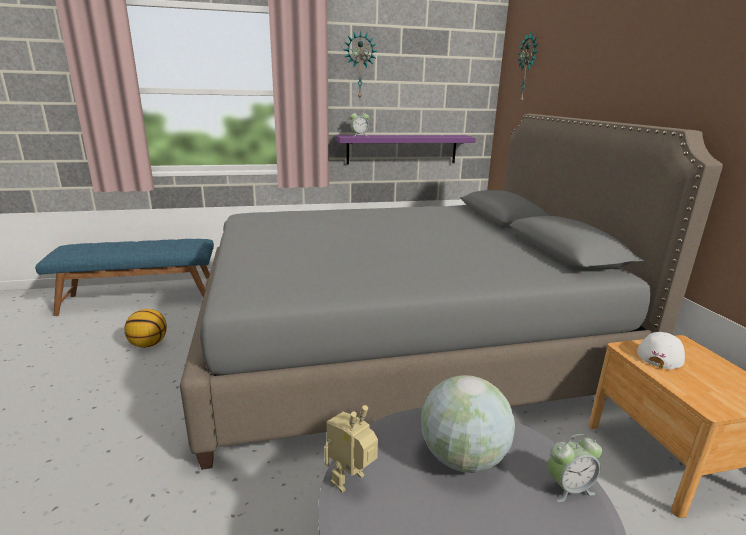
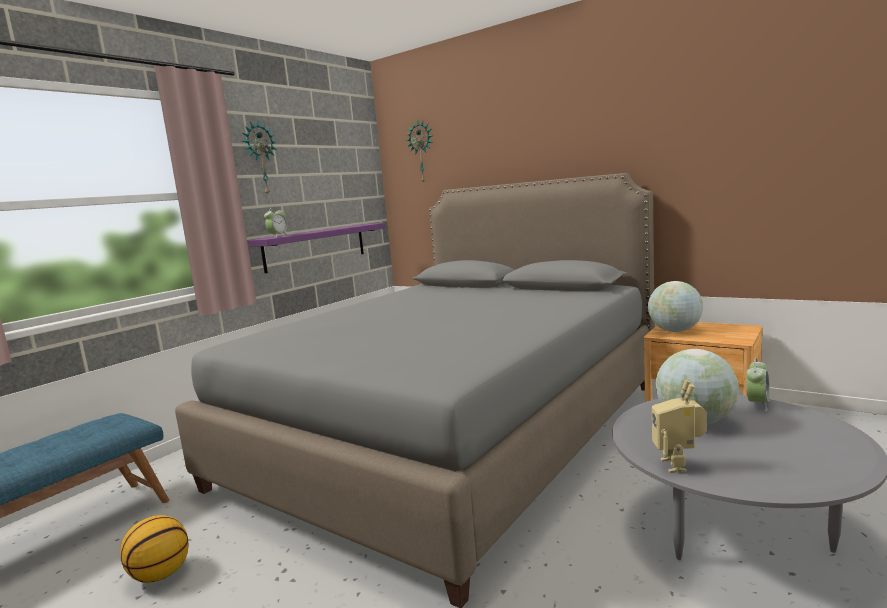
camera: 40 degrees left, 10 degrees down
white cap [637,332,685,370] -> globe [648,281,703,332]

